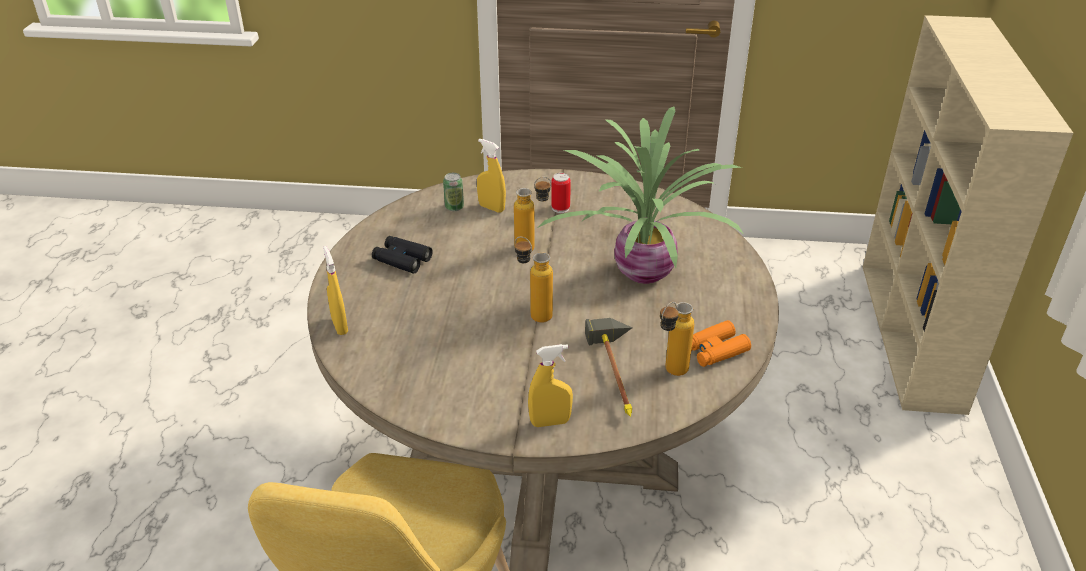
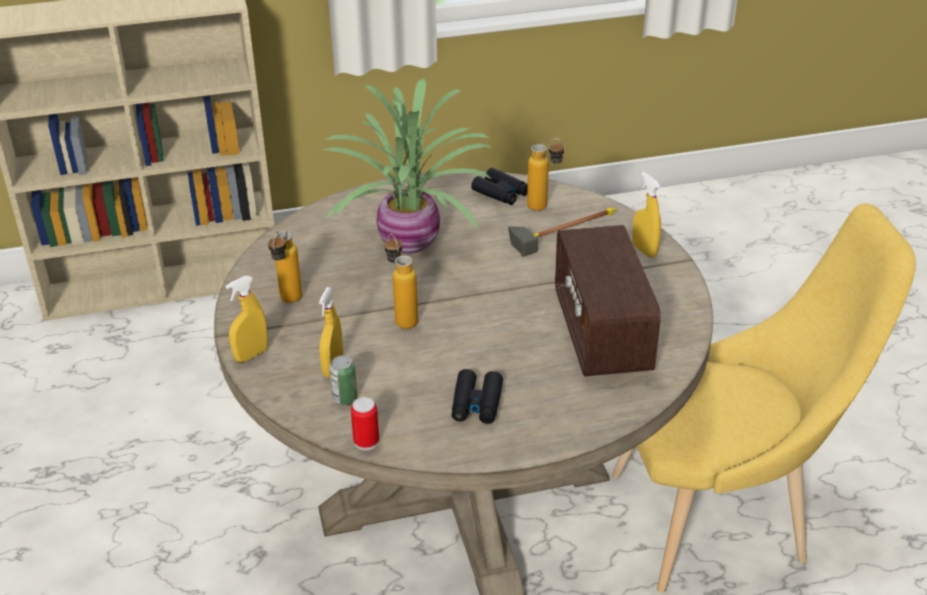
camera: 110 degrees left, 0 degrees up
yellow spray bottle [323,246,348,335] -> yellow spray bottle moved to [226,276,268,362]
bottle [515,236,553,323] -> bottle moved to [268,231,302,303]
can [551,173,571,213] -> can moved to [351,397,379,450]
orange binoculars [691,320,751,367] -> black binoculars [471,168,528,205]
none -> radio [555,225,661,376]

